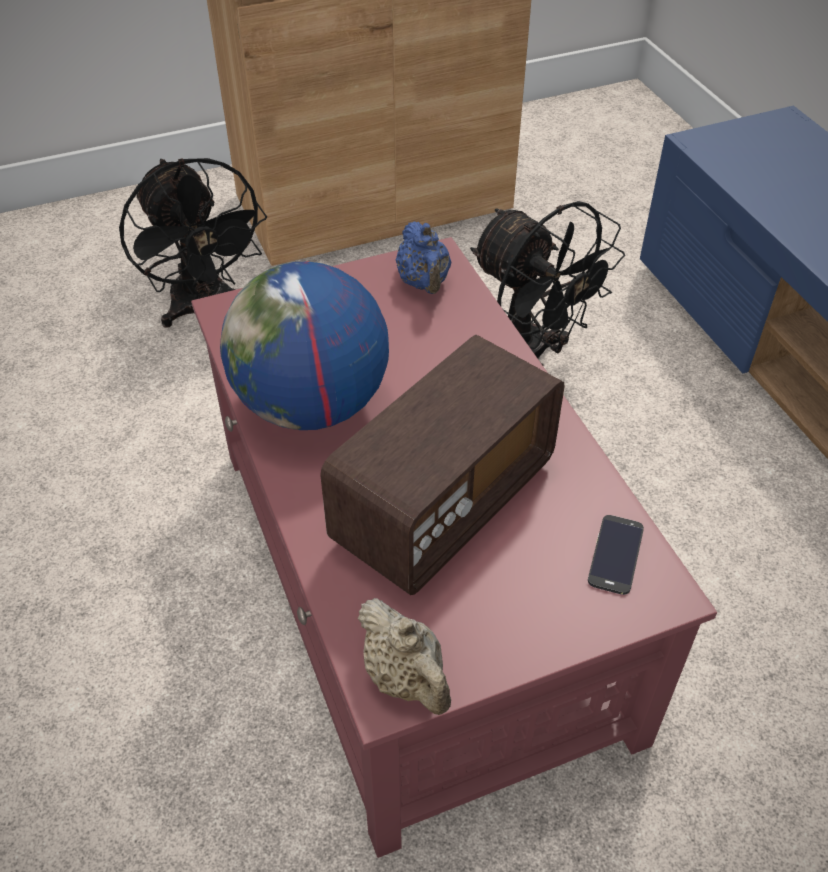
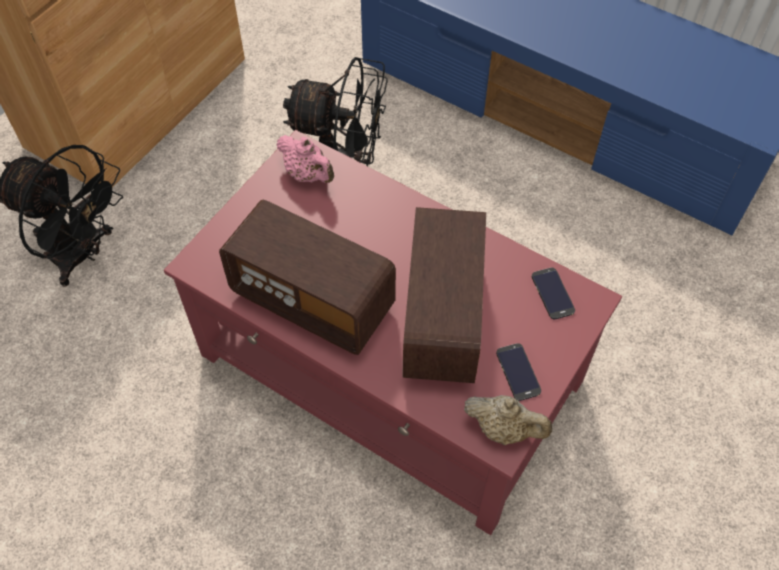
camera: 35 degrees left, 10 degrees up
globe [220,261,389,430] -> radio [219,200,396,355]
blue teapot [395,221,451,294] -> pink teapot [276,135,334,183]
none -> phone [496,343,541,401]

